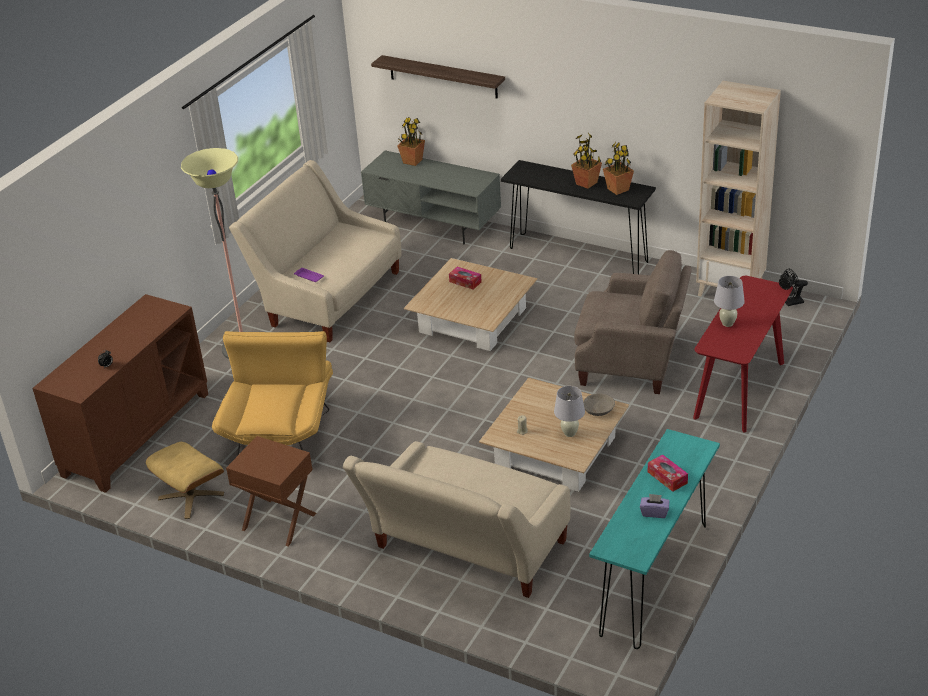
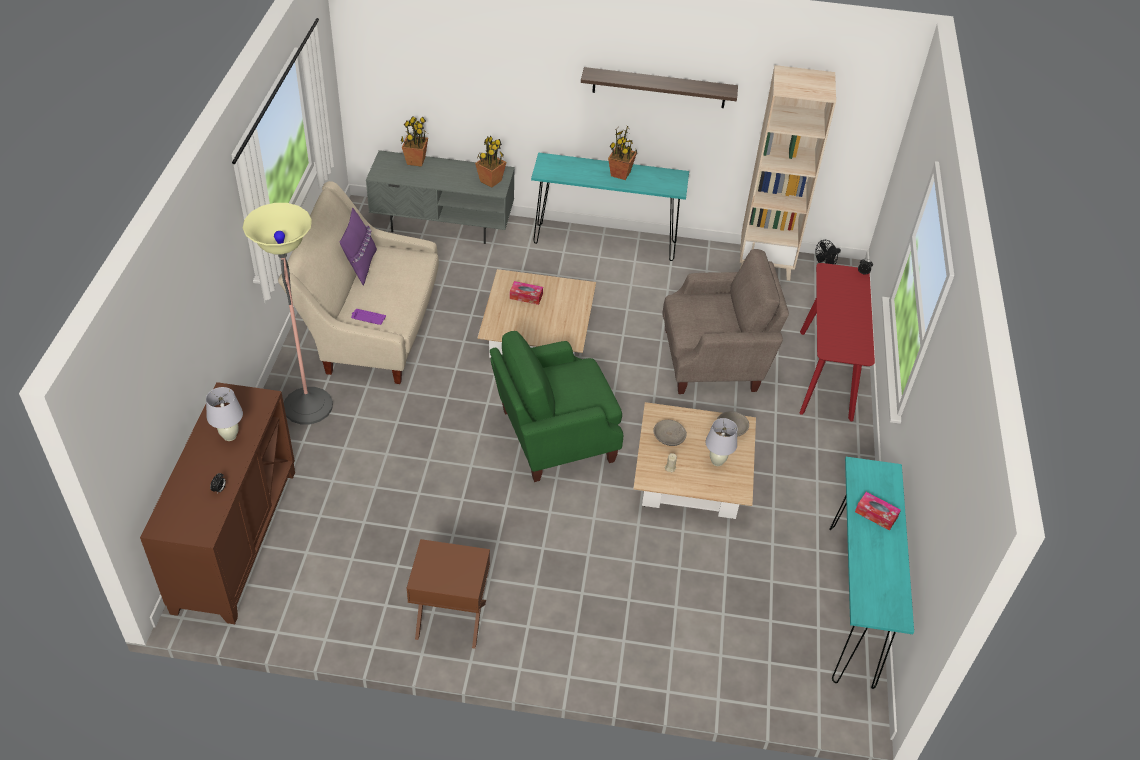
camera: 25 degrees left, 10 degrees up
beige ottoman [146,442,224,519] -> none
yellow armchair [212,331,333,456] -> none
beige sofa [343,441,570,598] -> none
shelf [371,55,505,99] -> shelf moved to [581,67,738,108]
black console table [501,160,656,274] -> turquoise console table [531,152,689,261]
potted plant [603,142,634,195] -> potted plant moved to [475,136,506,188]
purple tissue box [640,494,670,518] -> none
white table lamp [714,276,745,327] -> white table lamp moved to [206,387,243,441]
none -> purple pillow [340,207,377,285]
none -> green armchair [490,331,623,482]
none -> grey bowl [653,420,687,446]

